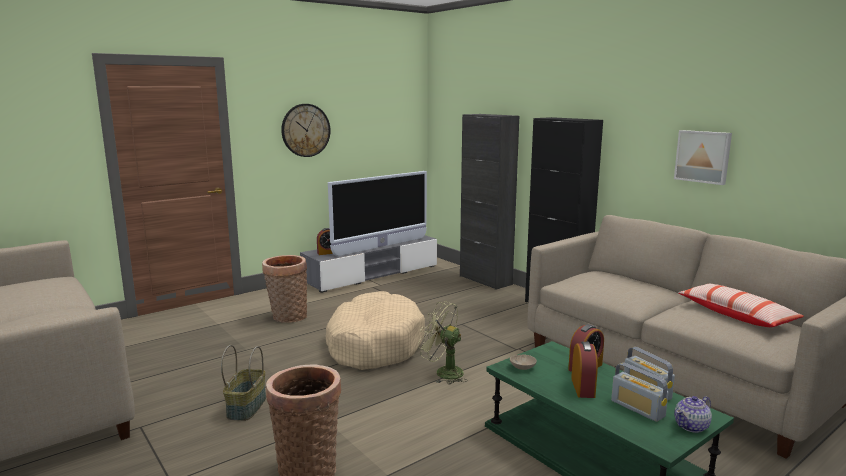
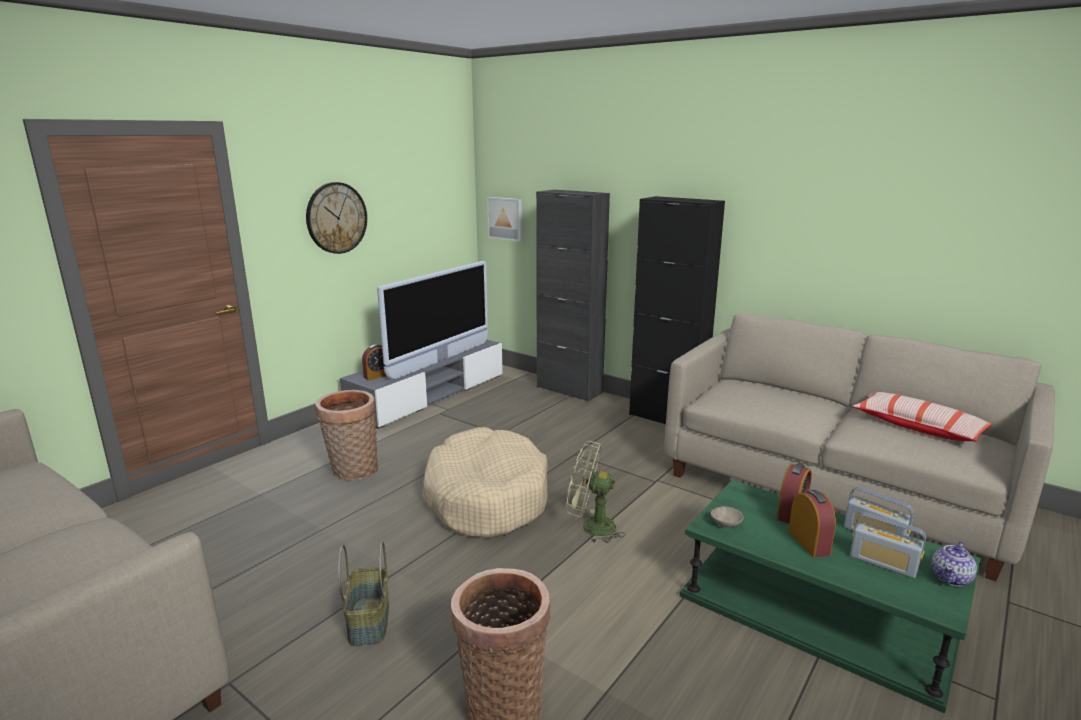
camera: 15 degrees left, 5 degrees up
picture [674,130,732,185] -> picture moved to [487,197,522,241]

